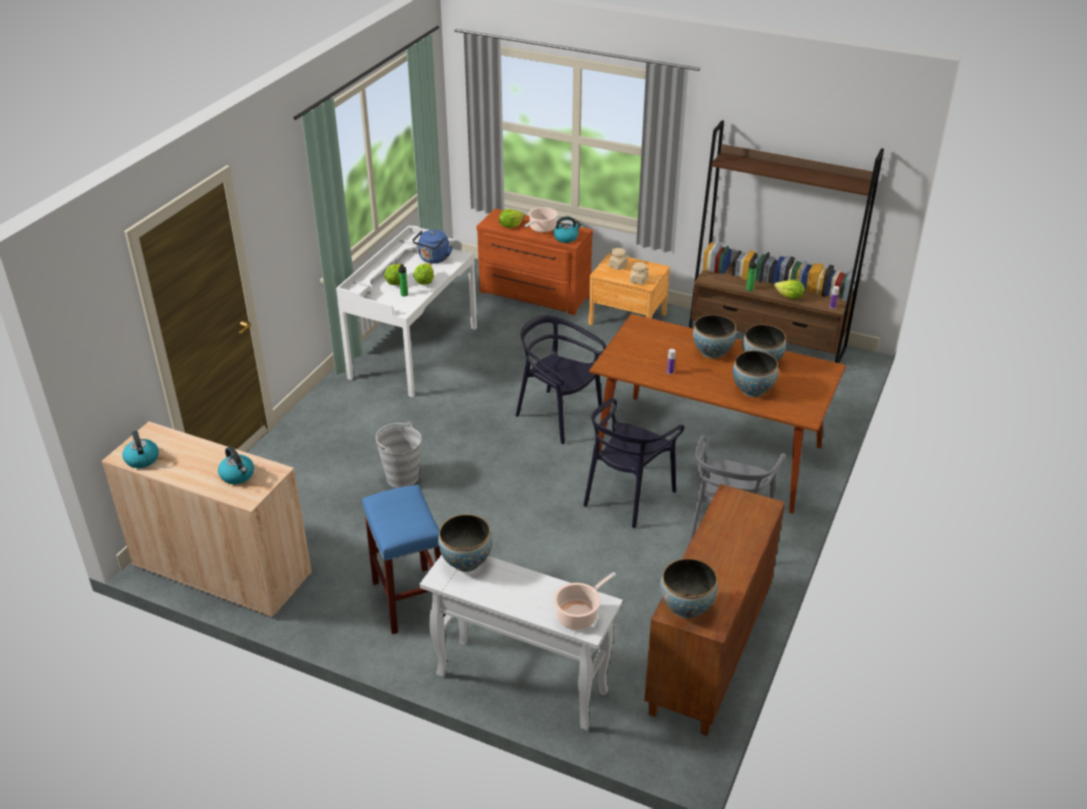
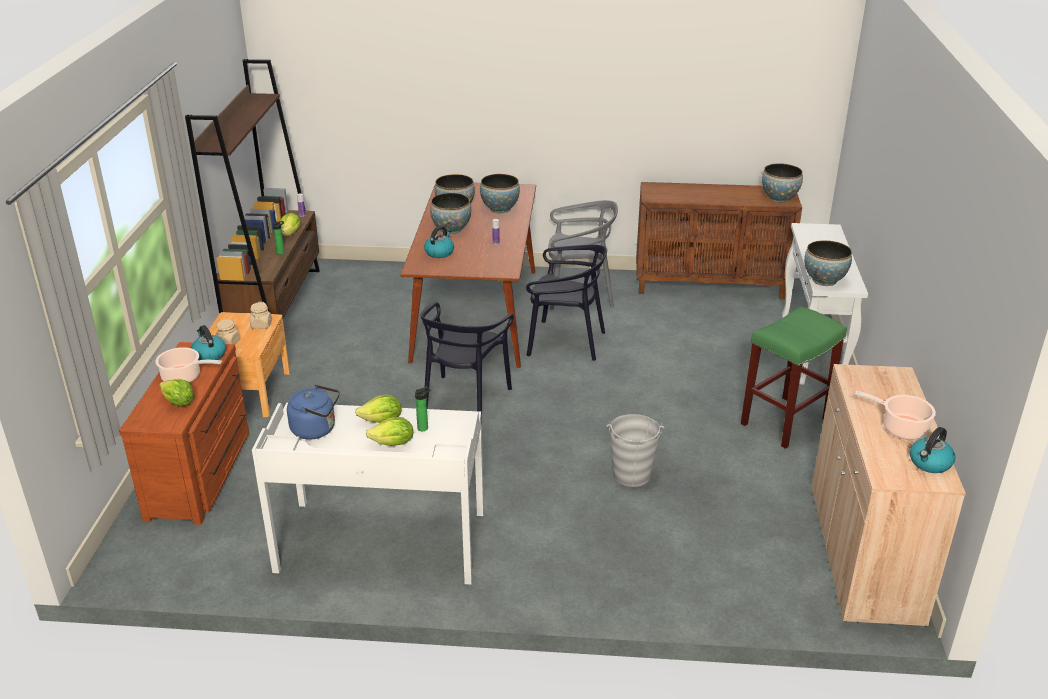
camera: 110 degrees left, 5 degrees down
kettle [218,446,254,484] -> kettle moved to [424,226,454,258]
blue stool [362,485,446,634] -> green stool [741,306,847,449]
cooking pot [554,572,616,630] -> cooking pot moved to [855,391,936,440]

